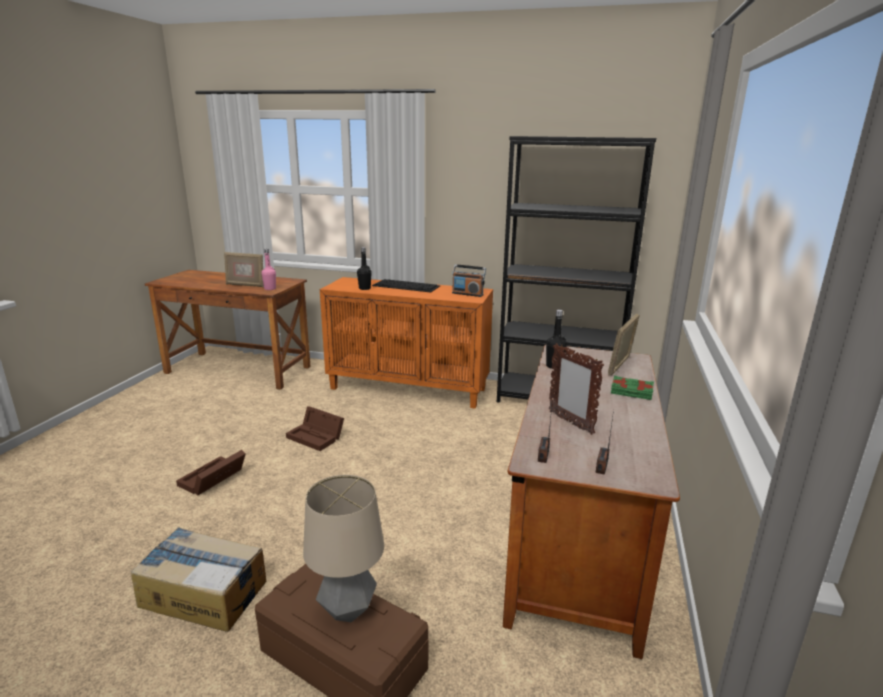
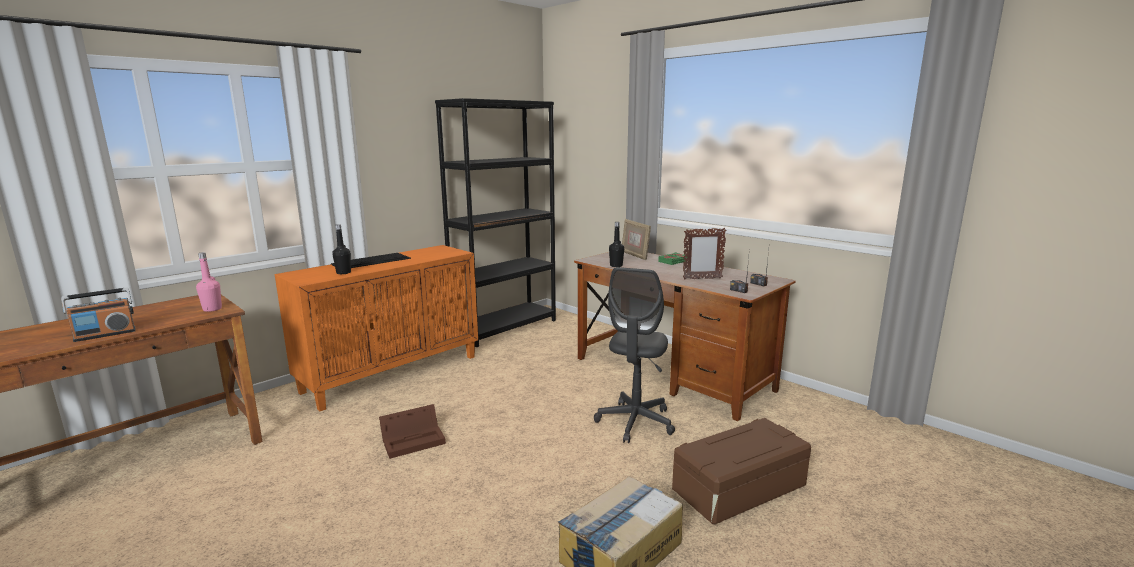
camera: 60 degrees left, 5 degrees down
brown storage box [176,450,246,496] -> none
picture frame [224,252,264,287] -> none
table lamp [303,475,384,622] -> none
radio [452,264,486,297] -> radio moved to [61,288,136,342]
none -> grey office chair [594,267,675,443]

